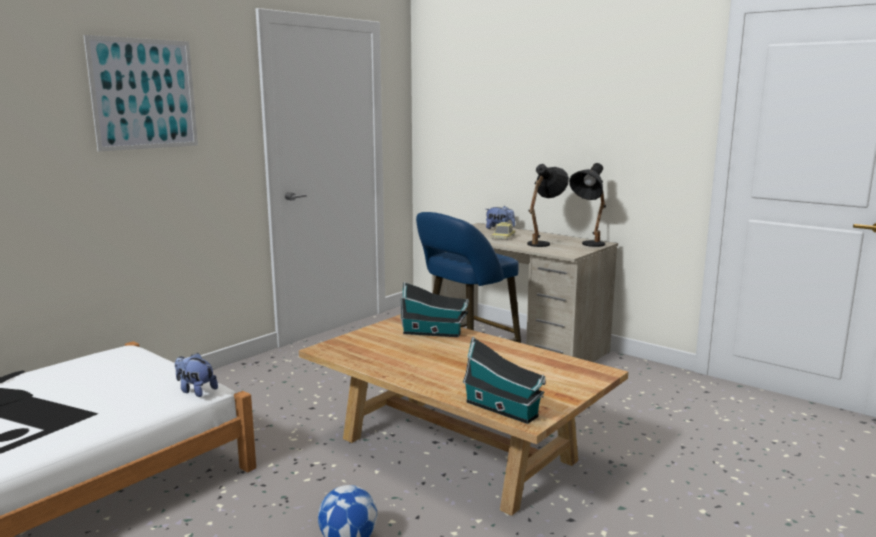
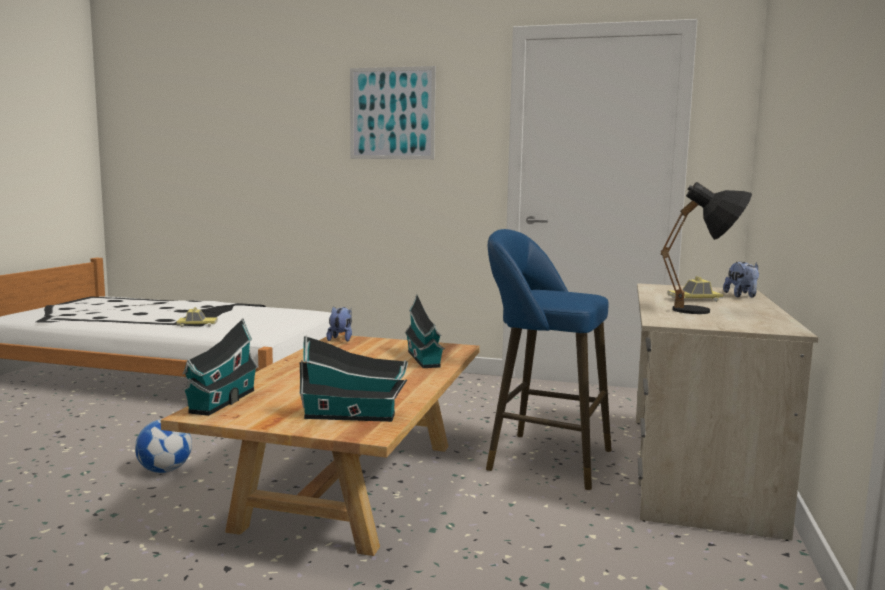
camera: 65 degrees right, 5 degrees down
plush toy [175,353,218,397] -> plush toy moved to [326,306,352,342]
black table lamp [569,163,606,247] -> none
none -> toy car [176,307,218,327]
none -> toy house [300,335,408,422]

